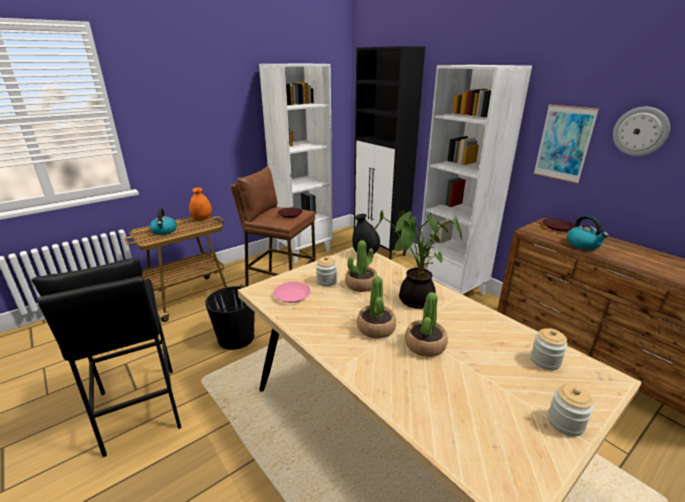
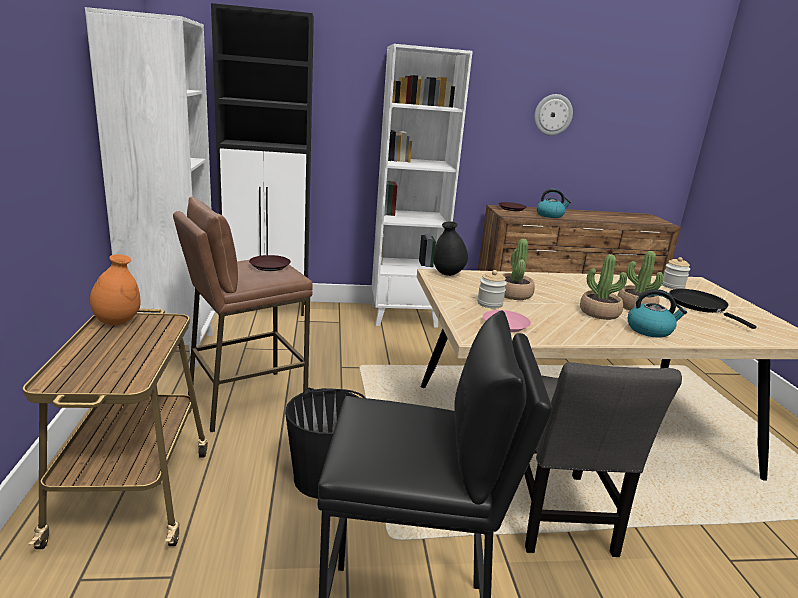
camera: 60 degrees left, 5 degrees down
kettle [150,208,177,235] -> kettle moved to [628,289,687,338]
potted plant [373,210,462,309] -> none
picture [533,105,599,183] -> none
jar [548,384,594,436] -> none
none -> grey chair [524,362,682,557]
none -> black frying pan [669,289,757,329]

